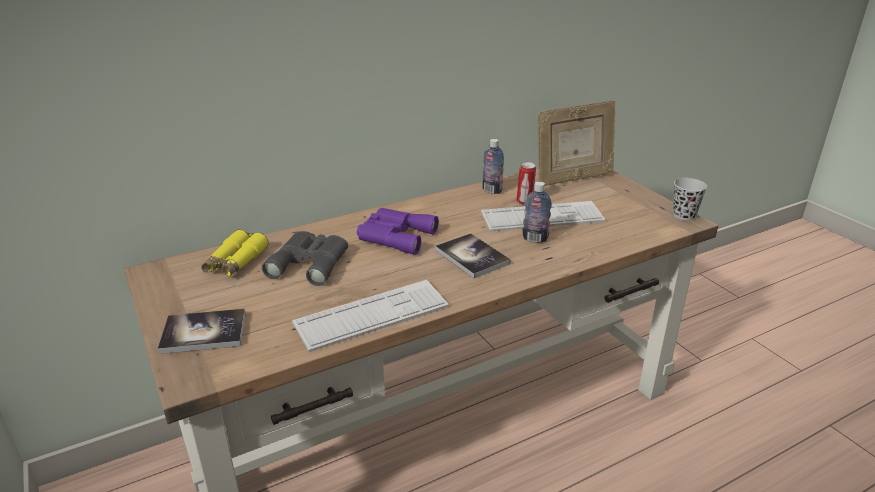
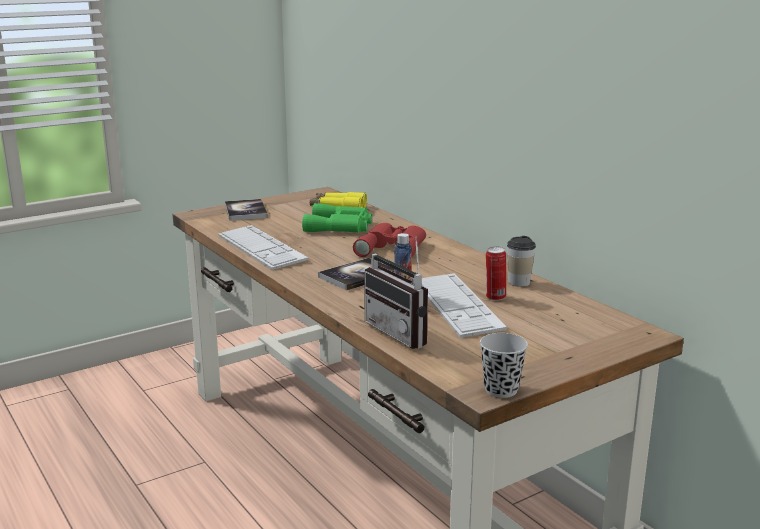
camera: 85 degrees right, 10 degrees down
grey binoculars [262,231,348,286] -> green binoculars [302,203,372,232]
purple binoculars [357,208,439,255] -> red binoculars [353,223,426,257]
bottle [482,139,504,194] -> cup [507,236,536,287]
picture frame [537,100,615,186] -> none
none -> radio [364,236,428,349]

